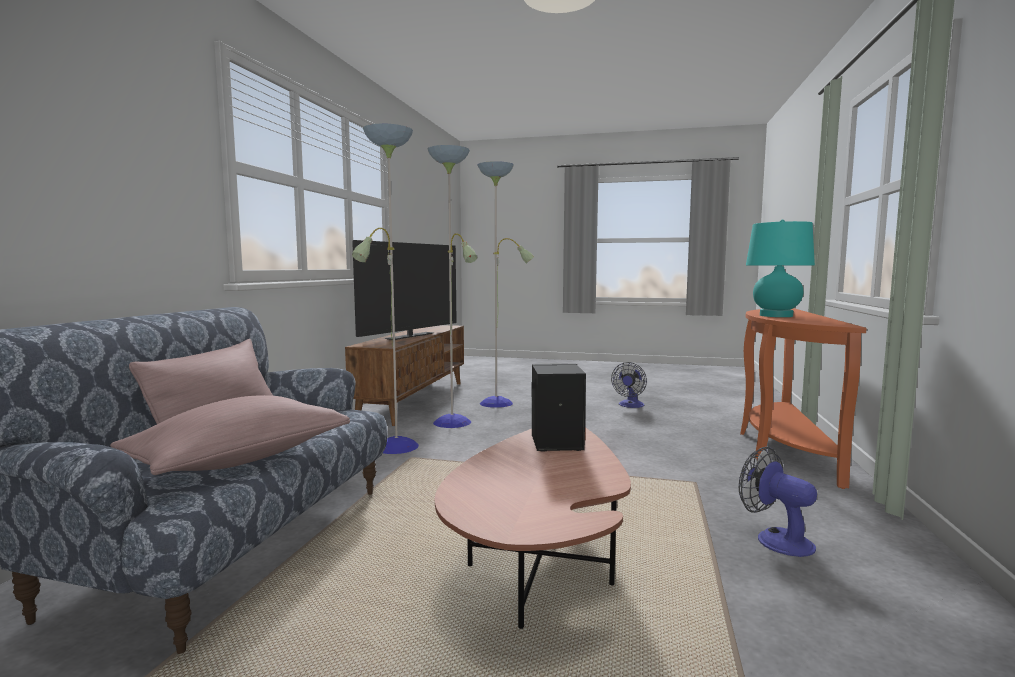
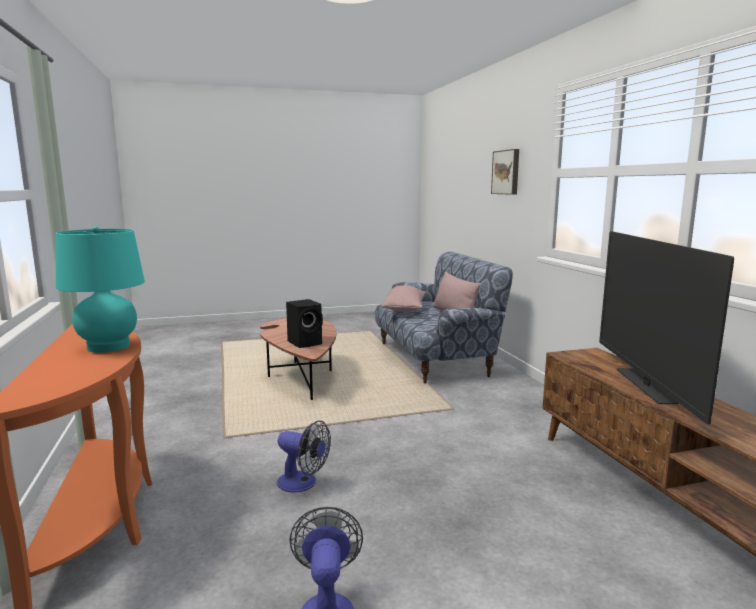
camera: 150 degrees right, 5 degrees up
floor lamp [352,123,534,454] -> none
fan [739,447,817,557] -> fan moved to [277,420,331,492]
none -> picture [491,149,519,195]

